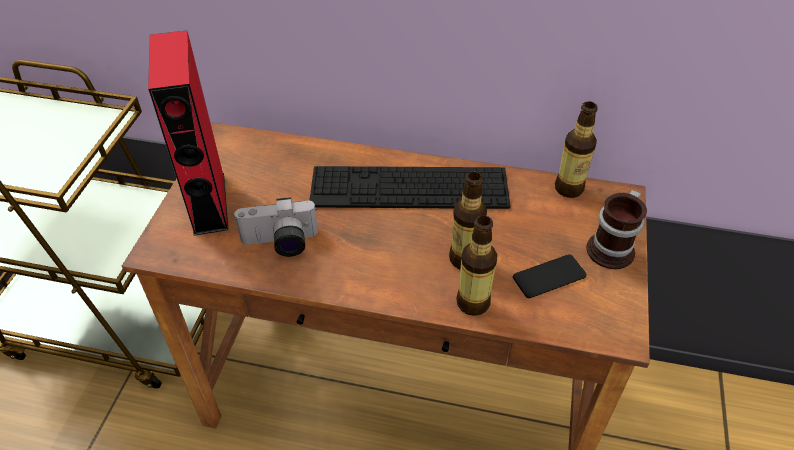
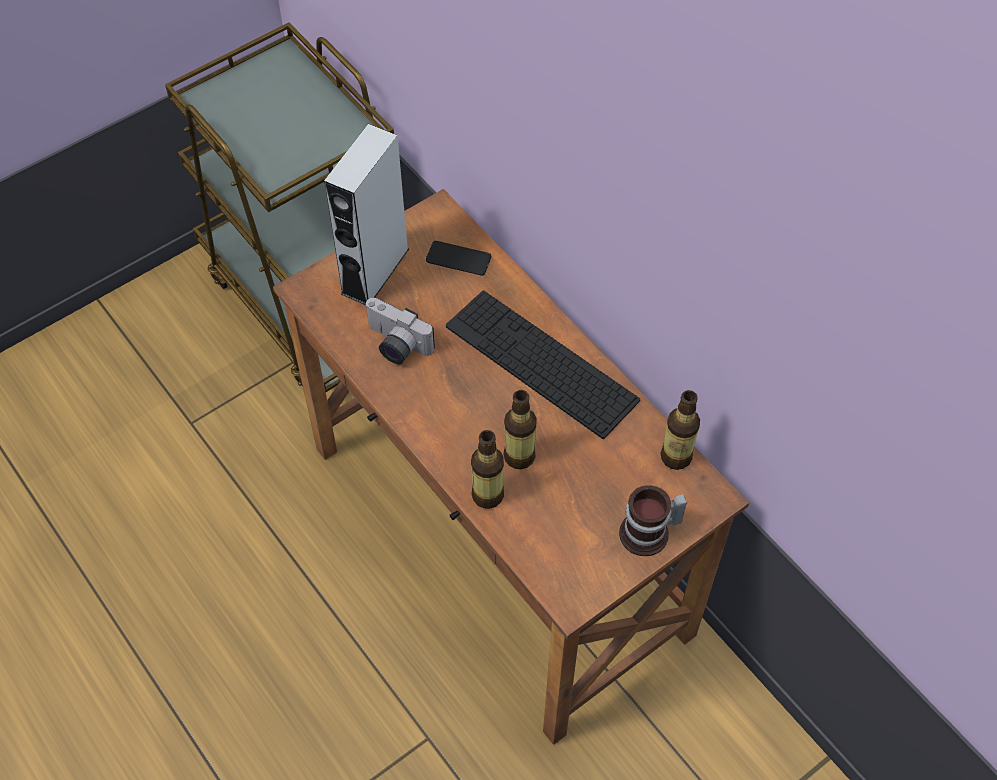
camera: 40 degrees right, 10 degrees up
red speaker [148,30,228,236] -> grey speaker [324,124,409,305]
phone [513,254,587,298] -> phone moved to [426,241,491,275]

